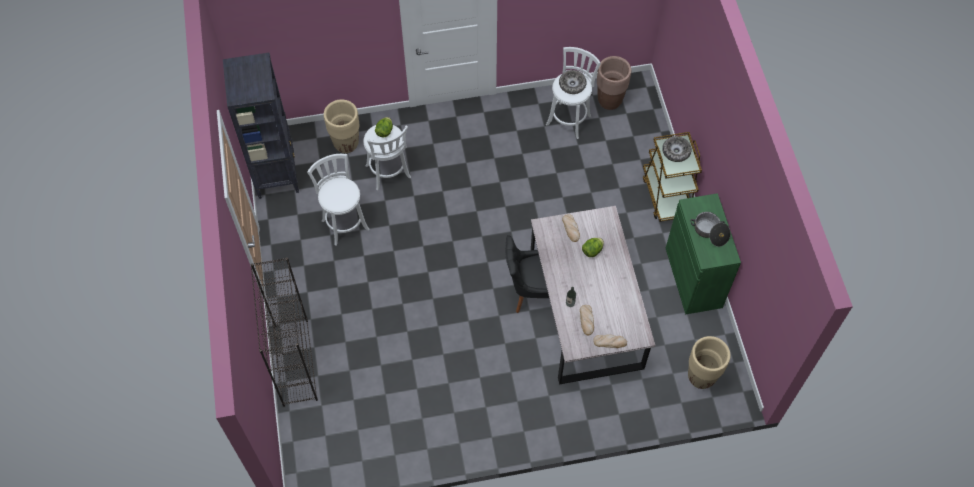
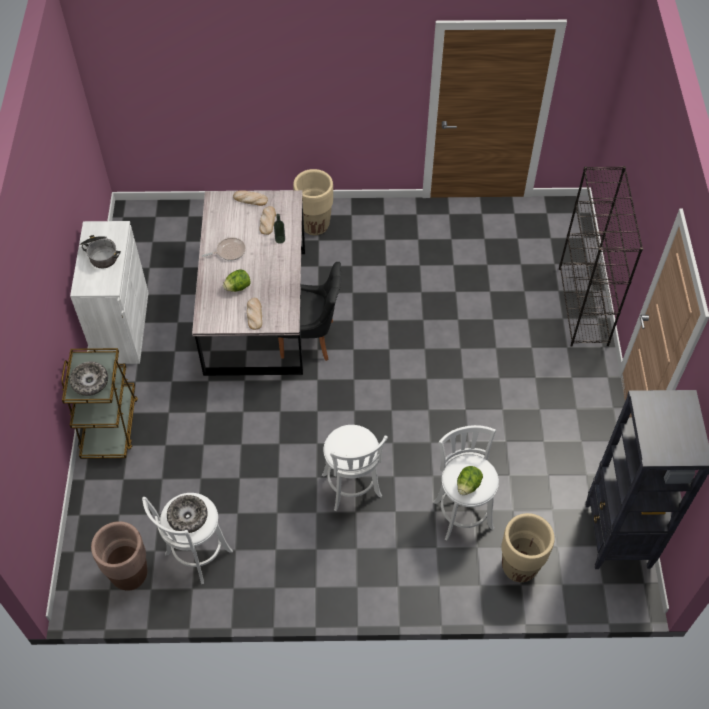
camera: 170 degrees left, 5 degrees down
white stool [307,154,369,246] -> white stool moved to [321,425,388,511]
green cabinet [666,193,741,314] -> white cabinet [70,221,149,364]
beige planter [688,336,731,389] -> beige planter moved to [293,169,333,235]
none -> frying pan [202,237,246,261]

